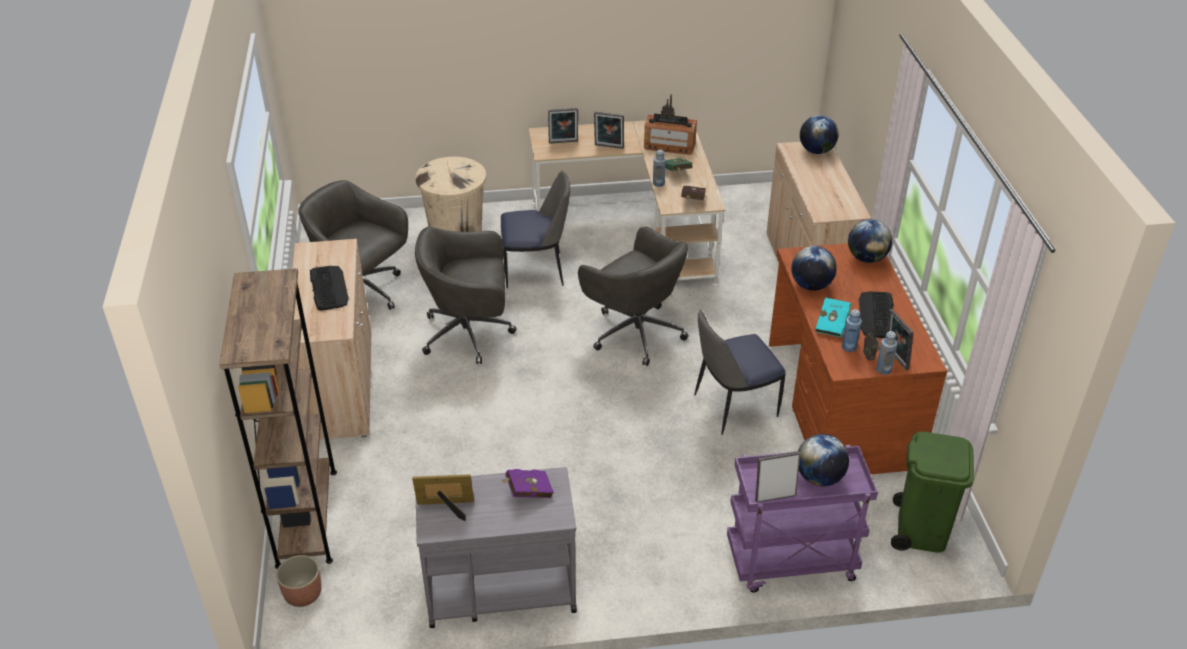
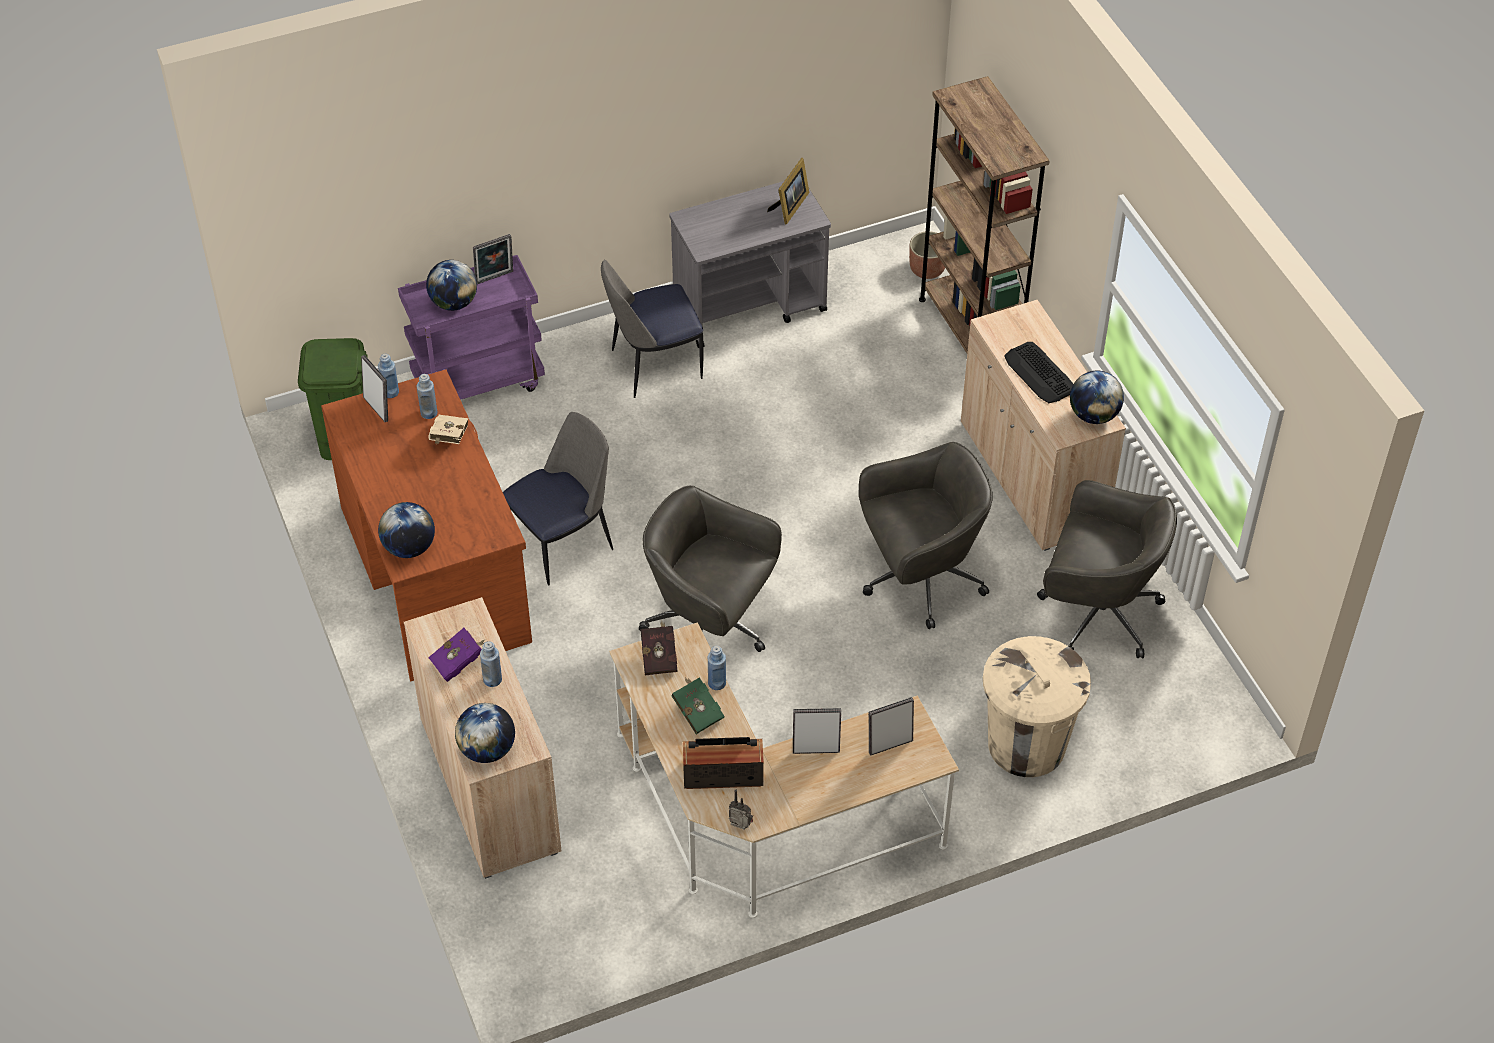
camera: 165 degrees right, 10 degrees up
picture frame [412,474,474,521] -> picture frame turned 45 degrees counterclockwise [767,158,809,224]
purple book [500,469,554,498] -> purple book moved to [428,628,485,682]
chair [501,171,570,289] -> chair moved to [601,259,704,398]
globe [791,246,837,291] -> globe moved to [1070,371,1124,424]
turquoise book [816,297,851,337] -> beige book [429,415,468,445]
keyboard [859,291,894,338] -> none
radio [863,323,880,361] -> none
none -> blue bottle [480,641,502,687]

